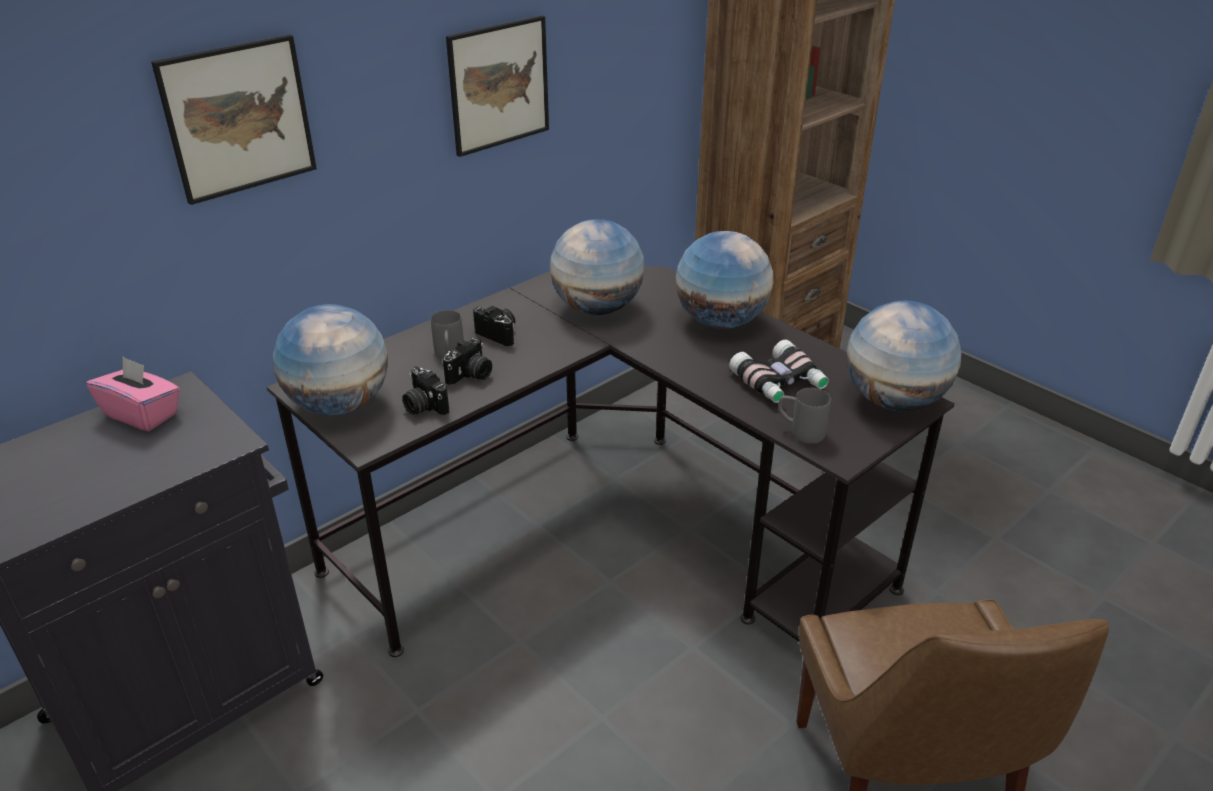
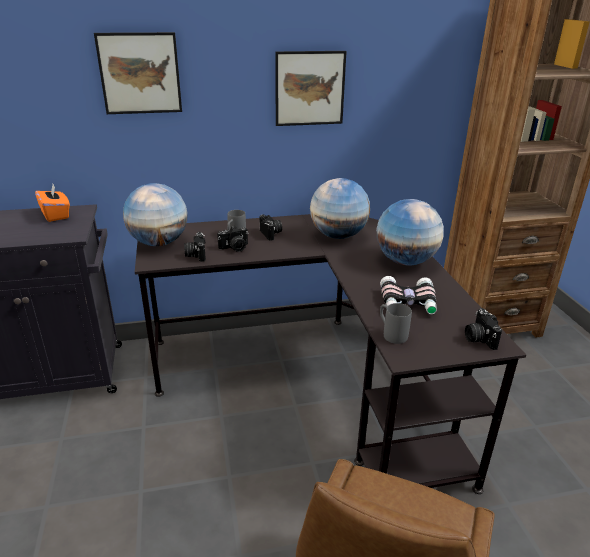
camera: 30 degrees right, 5 degrees down
pink tissue box [86,356,180,431] -> orange tissue box [35,184,70,222]
globe [847,301,961,411] -> camera [465,308,502,350]

